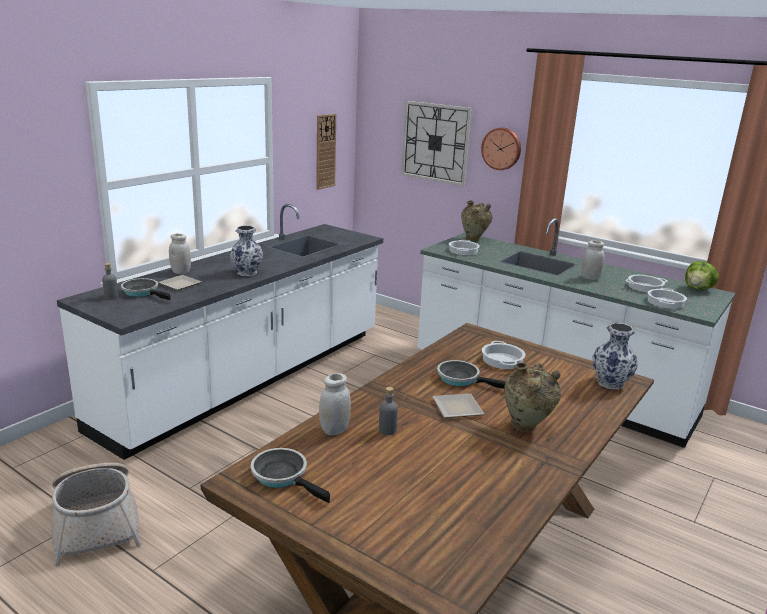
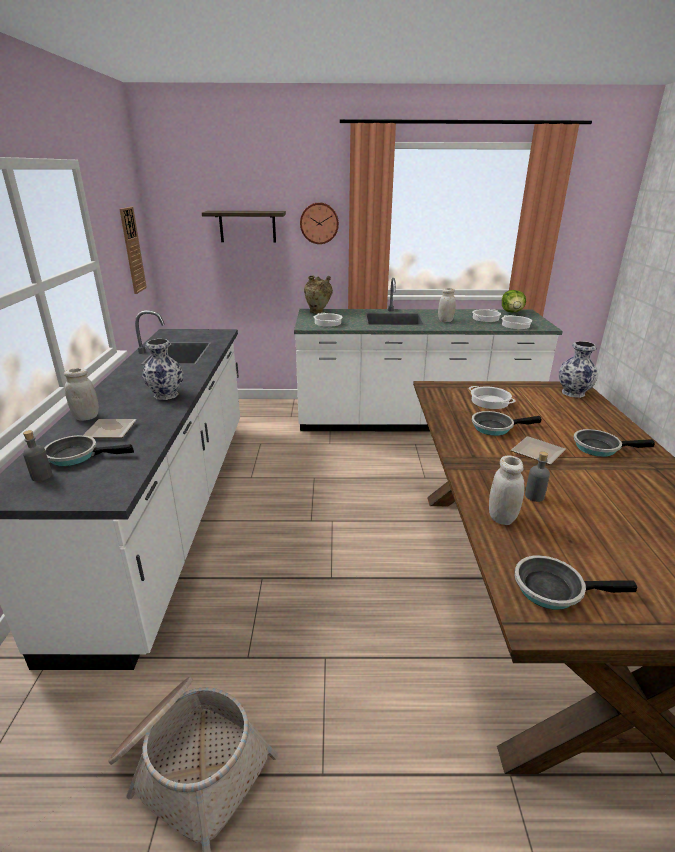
camera: 35 degrees left, 5 degrees up
wall clock [401,101,472,186] -> shelf [202,211,286,242]
beige vase [504,363,561,432] -> frying pan [573,429,655,457]

